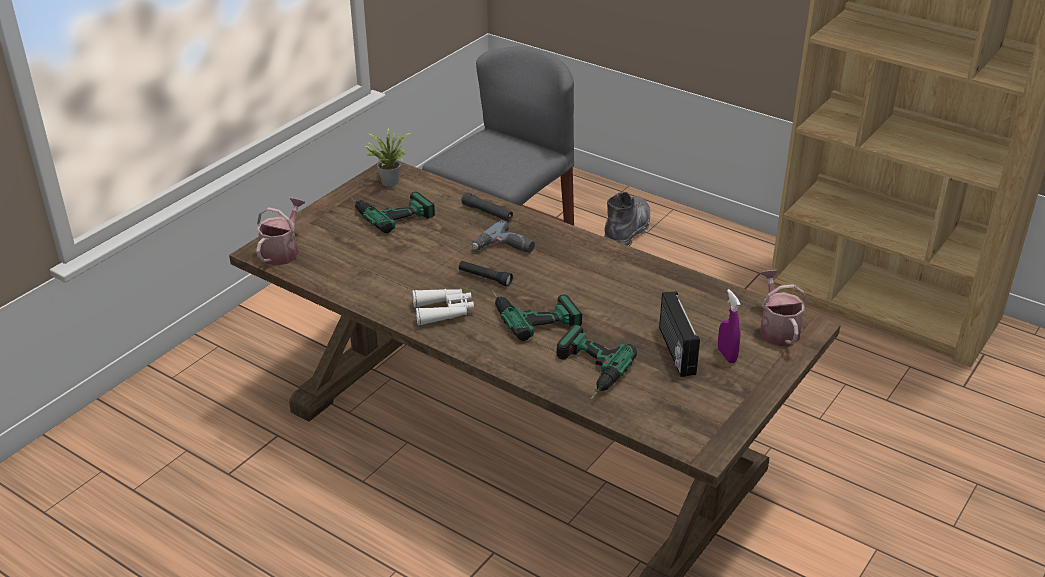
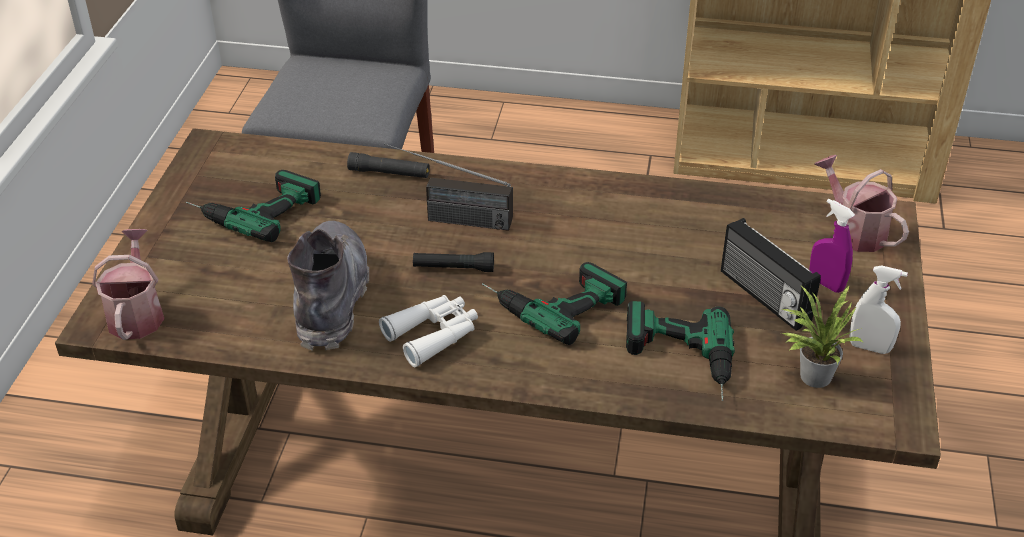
camera: 25 degrees left, 5 degrees up
potted plant [363,127,411,187] -> potted plant moved to [782,285,863,388]
power drill [472,220,535,253] -> radio [384,143,513,231]
grey boot [604,192,651,246] -> grey boot moved to [287,221,369,351]
none -> white spray bottle [850,265,908,354]

